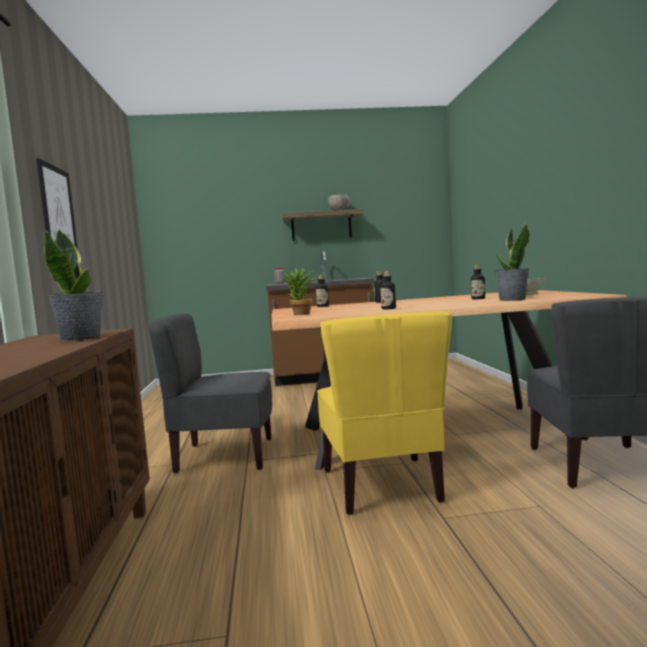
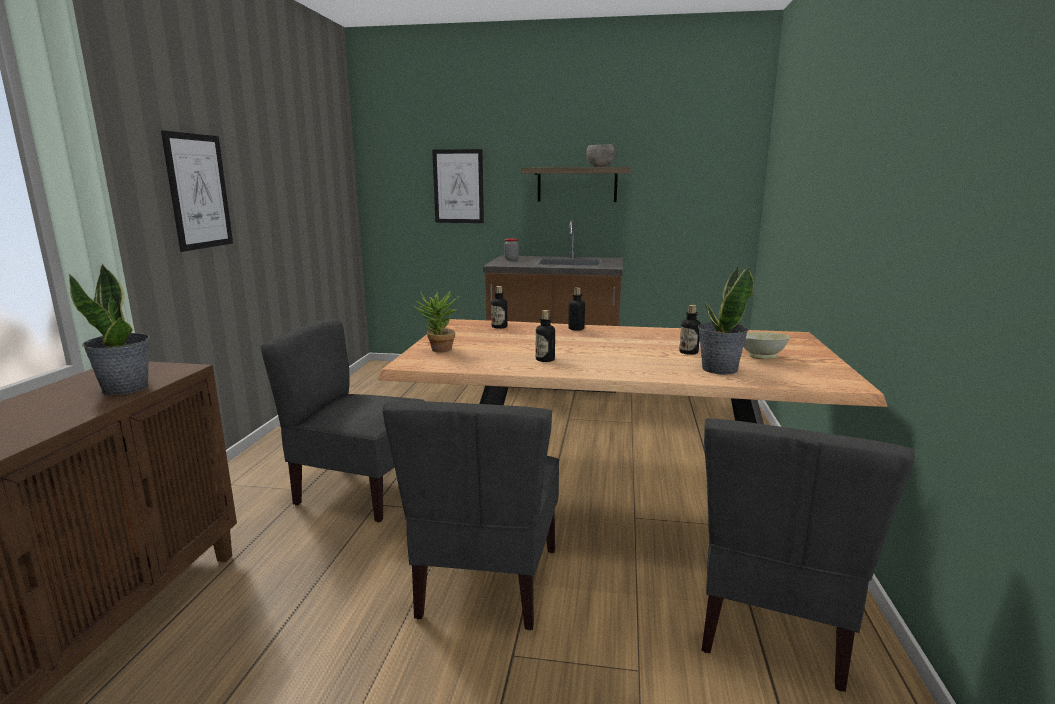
camera: 15 degrees right, 10 degrees up
yellow chair [317,312,452,515] -> grey chair [383,401,559,630]
none -> picture [432,149,484,223]

